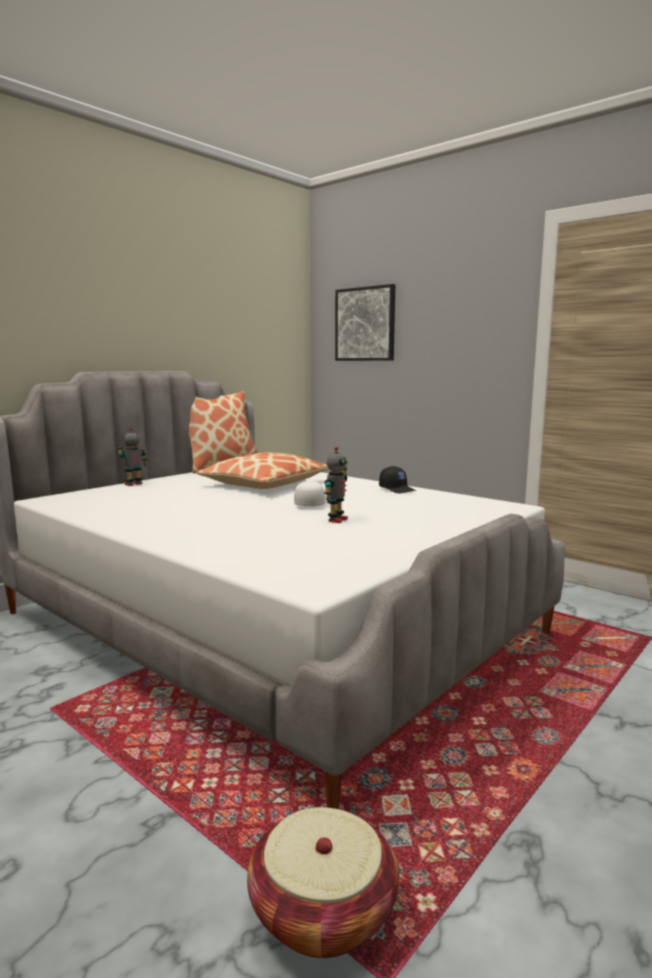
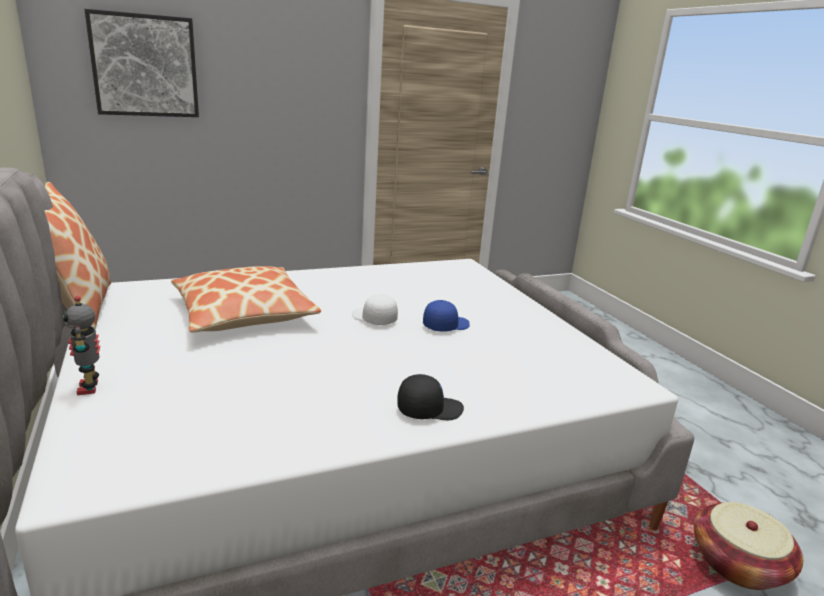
camera: 65 degrees left, 10 degrees up
toy robot [324,446,348,523] -> blue cap [423,300,470,332]
black cap [379,466,416,494] -> black cap moved to [397,374,464,420]

